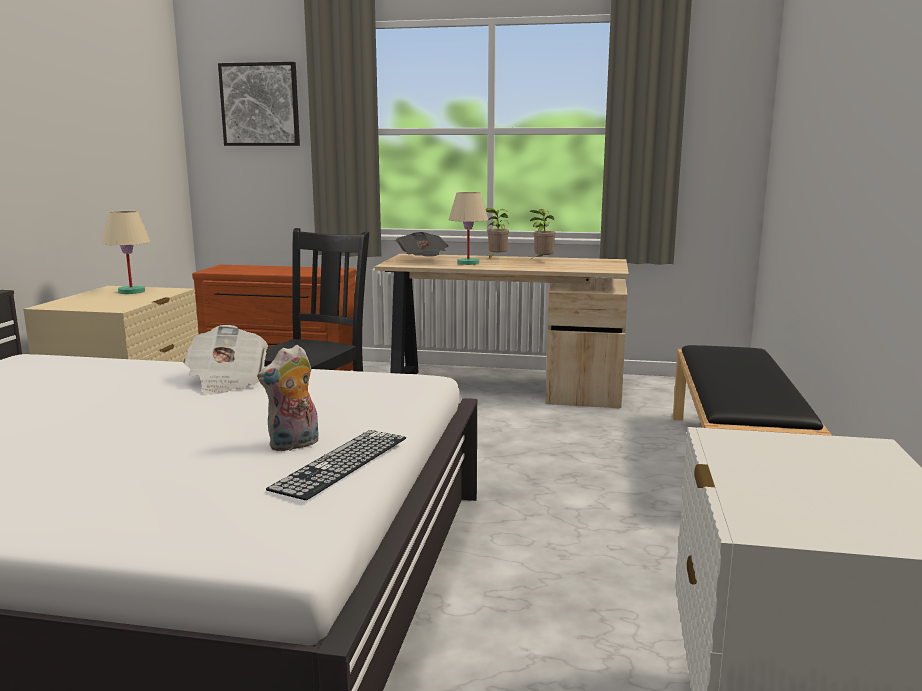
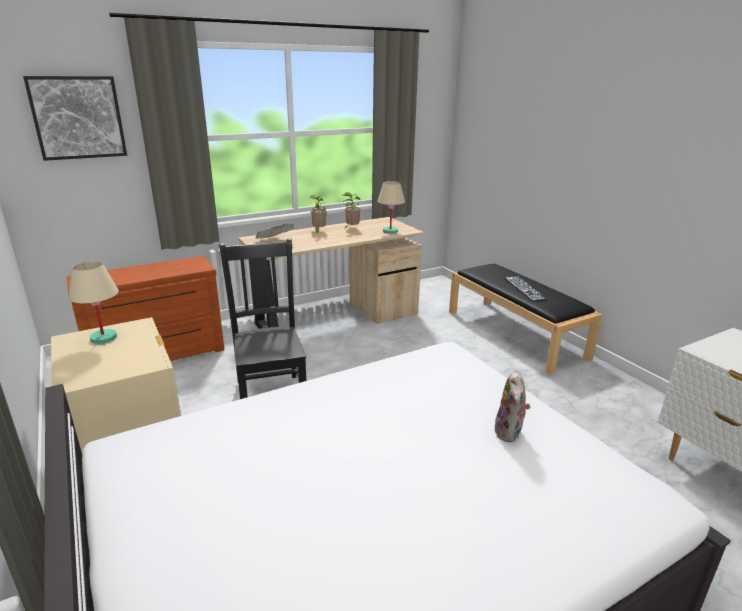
camera: 40 degrees left, 10 degrees up
newspaper [183,325,268,395] -> none
keyboard [266,430,406,500] -> keyboard moved to [504,277,547,301]
beige table lamp [449,192,488,265] -> beige table lamp moved to [377,181,405,234]

